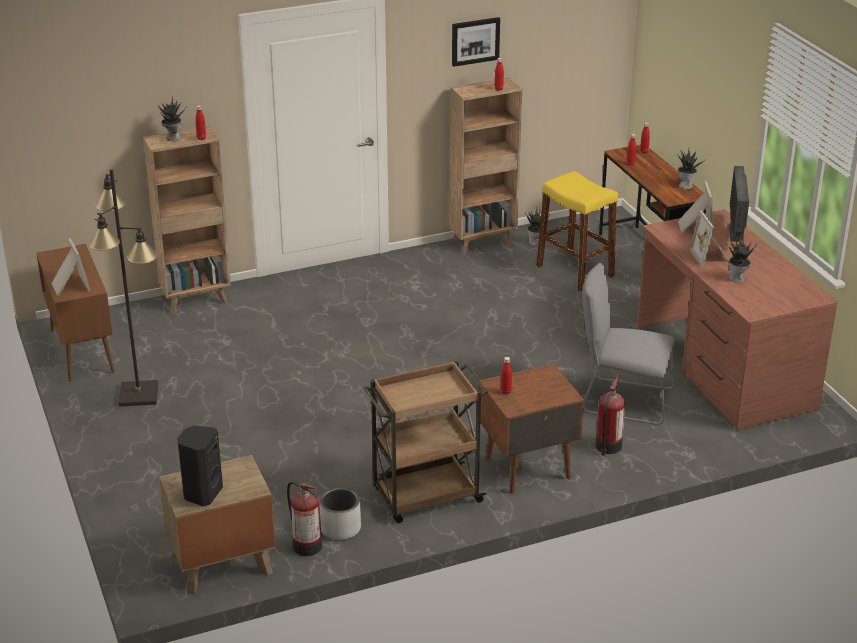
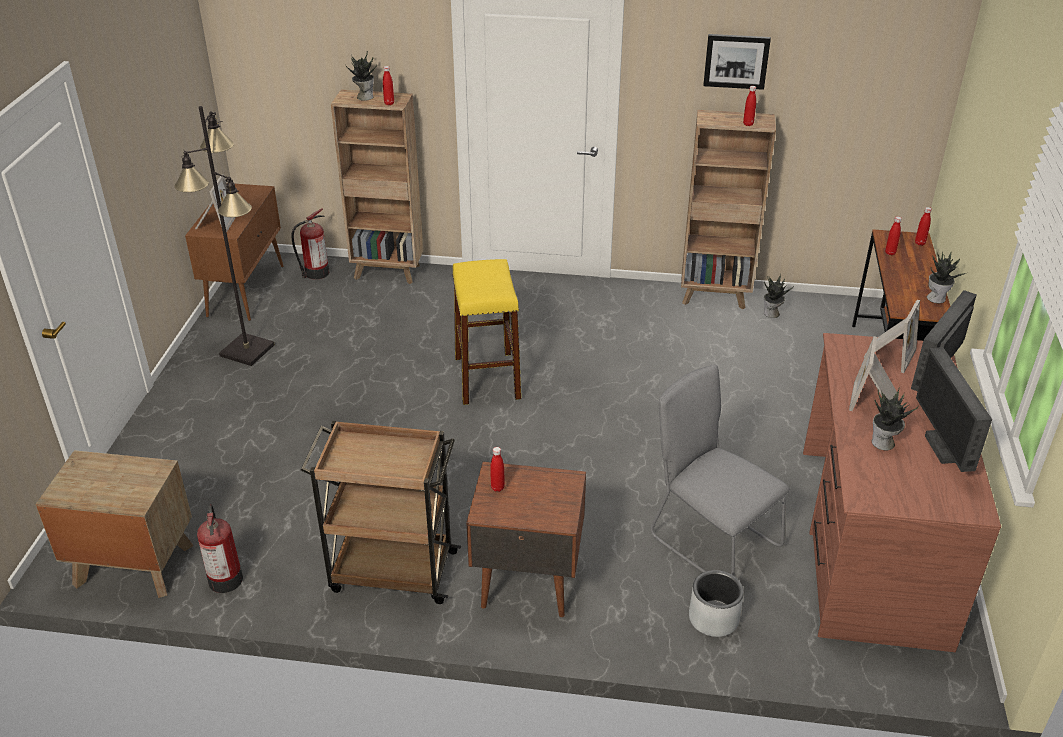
camera: 30 degrees right, 5 degrees up
black speaker [177,425,223,506] -> none
grey planter [319,487,361,540] -> grey planter moved to [689,570,744,637]
yellow stool [536,171,618,292] -> yellow stool moved to [452,259,521,405]
fire extinguisher [595,374,625,456] -> fire extinguisher moved to [292,208,329,279]
none -> monitor [916,347,992,472]

